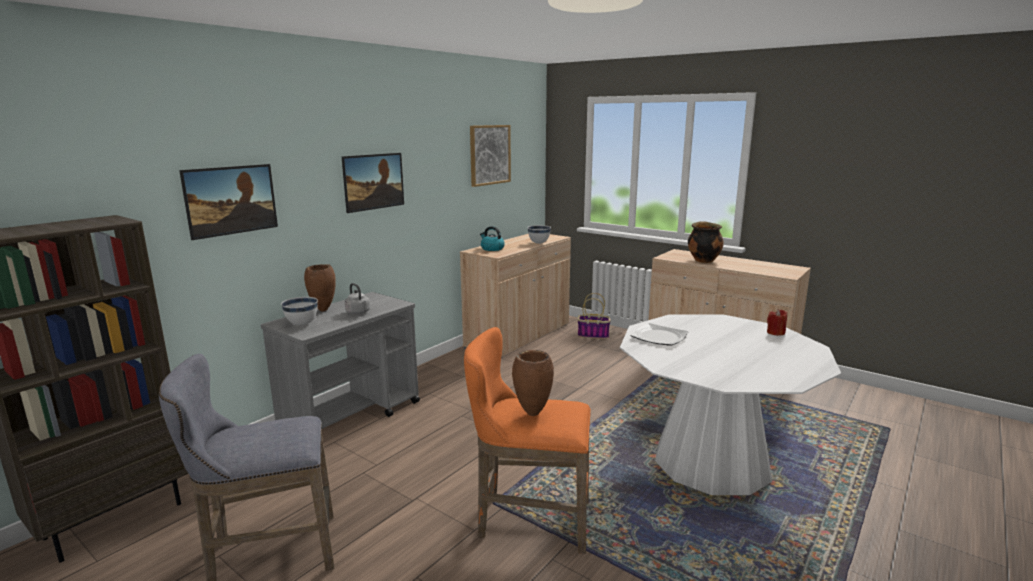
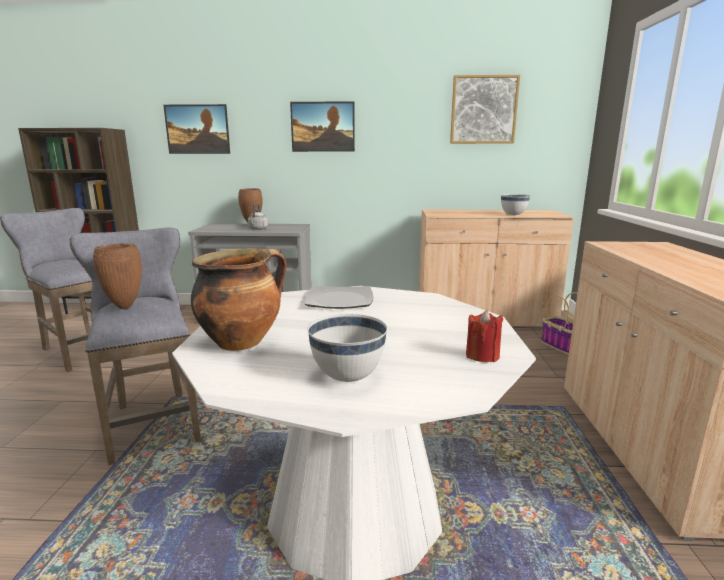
camera: 55 degrees right, 0 degrees up
white bowl [281,297,318,326] -> white bowl moved to [308,314,387,382]
orange stool [464,327,591,554] -> grey stool [69,228,201,465]
kettle [480,226,505,251] -> none
cooking pot [688,221,724,263] -> cooking pot moved to [191,248,287,351]

